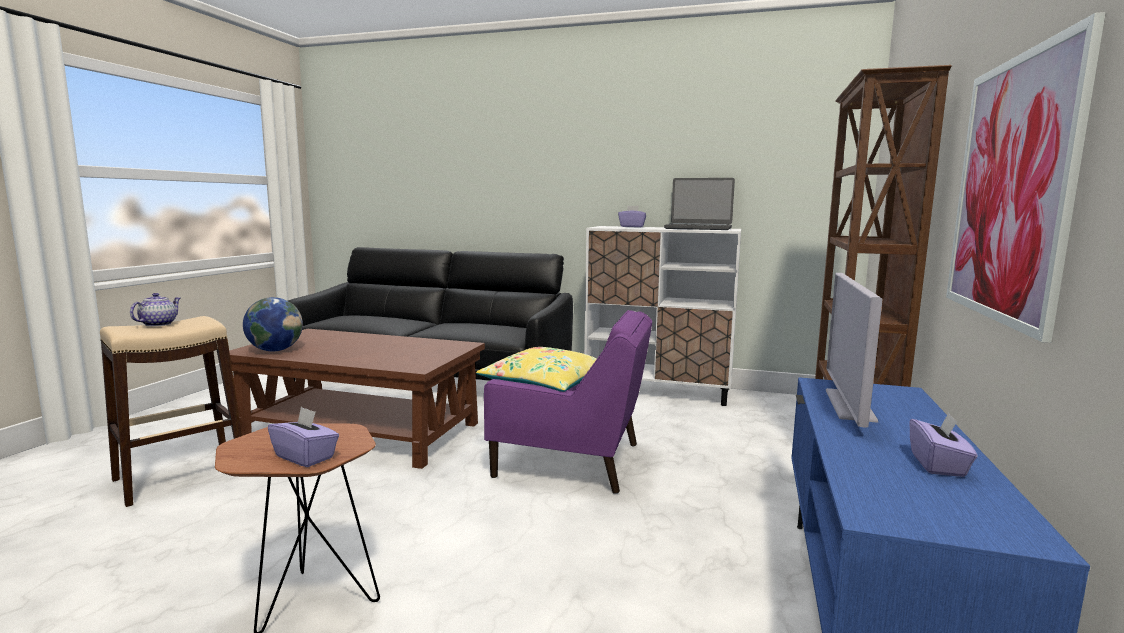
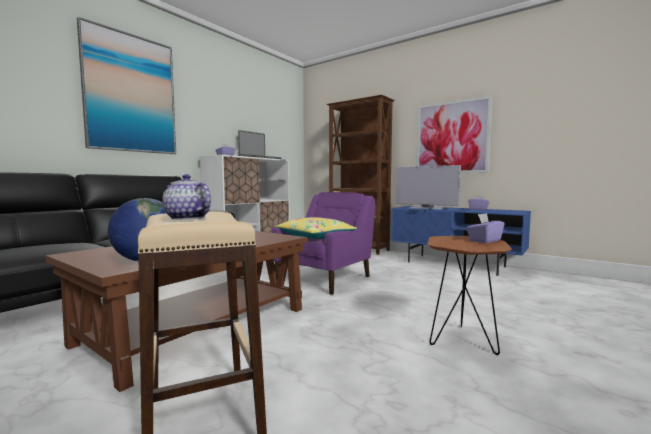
camera: 70 degrees left, 5 degrees down
none -> picture [77,17,176,154]

